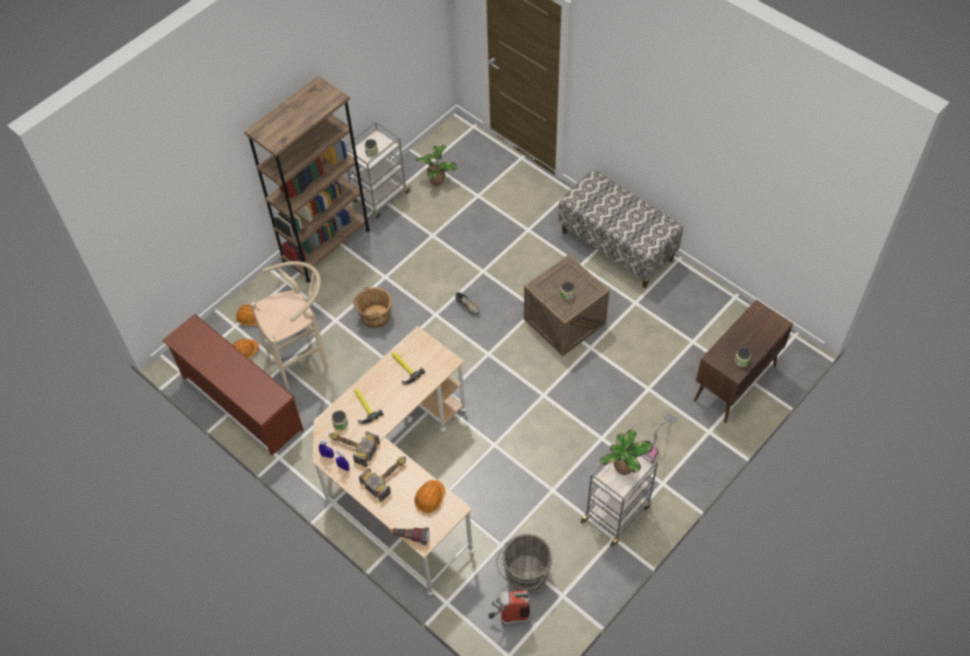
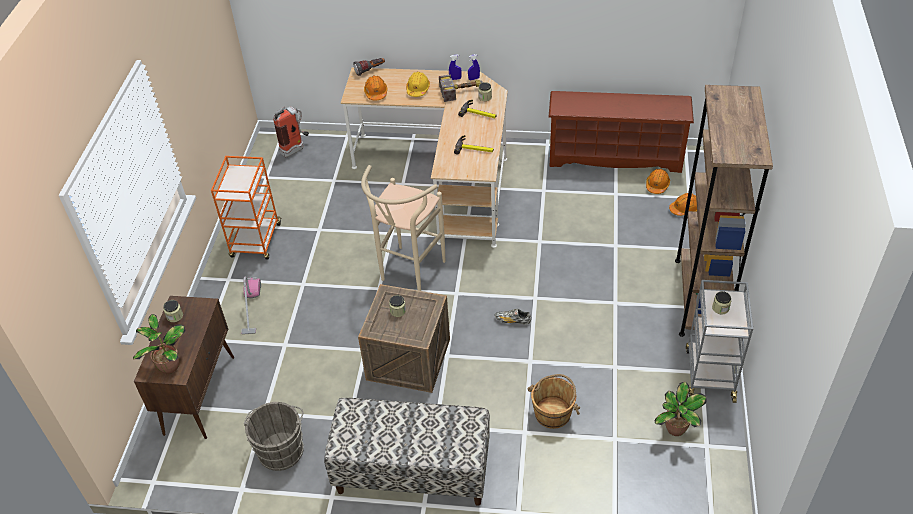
camera: 145 degrees right, 10 degrees down
beige stool [251,261,328,390] -> beige stool moved to [361,165,445,291]
brown bucket [353,287,391,328] -> brown bucket moved to [527,374,580,429]
hammer [359,456,406,502] -> yellow hard hat [406,72,430,97]
grey bucket [496,534,552,593] -> grey bucket moved to [244,402,304,471]
grey cart [580,443,658,547] -> orange cart [211,156,281,260]
potted plant [600,429,653,475] -> potted plant moved to [133,314,186,374]

